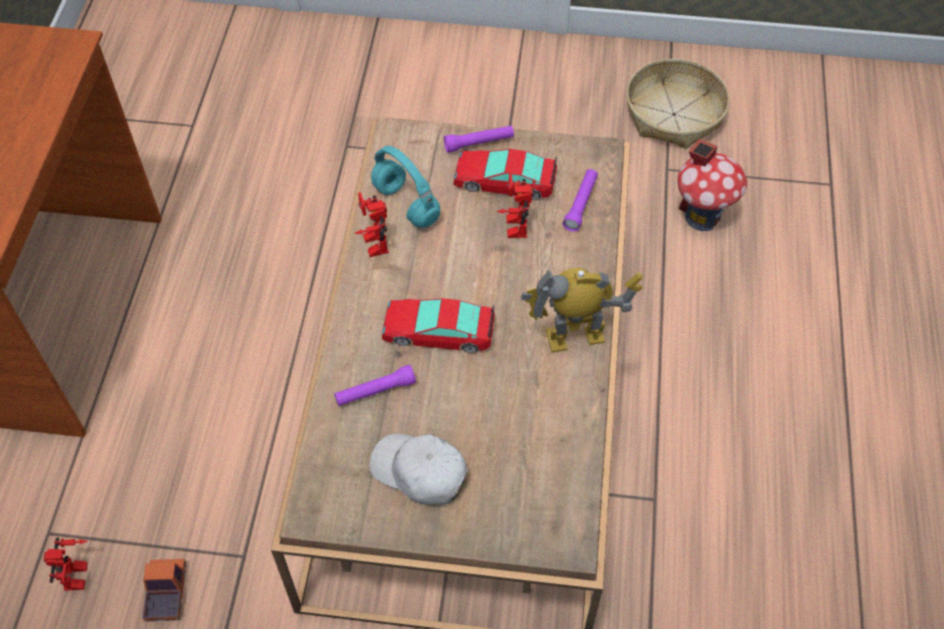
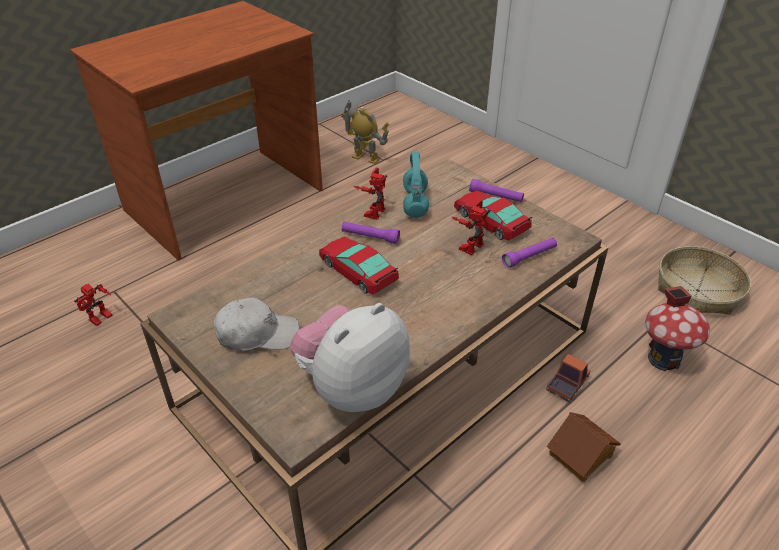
camera: 40 degrees right, 15 degrees down
toy truck [143,559,186,621] -> toy truck moved to [546,354,591,402]
purple flashlight [334,365,416,406] -> purple flashlight moved to [342,222,400,244]
white cap [369,434,468,505] -> white cap turned 105 degrees clockwise [214,297,299,351]
toy robot [521,268,643,352] -> toy robot moved to [341,100,389,164]
none -> plush toy [290,303,410,412]
none -> toy house [547,412,621,482]

